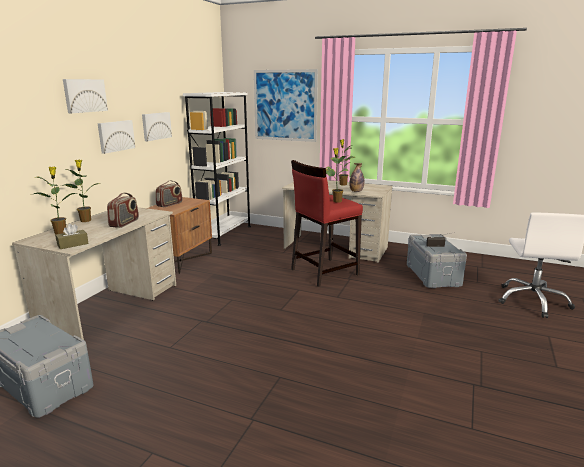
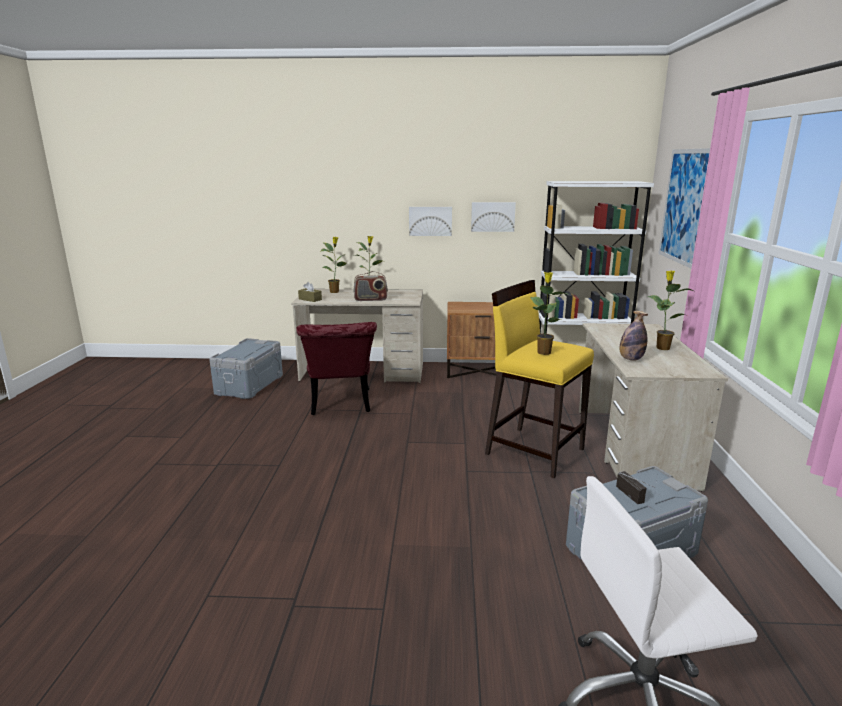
camera: 70 degrees right, 0 degrees up
picture [63,79,108,113] -> none
radio [156,180,183,207] -> none
red stool [291,160,363,287] -> yellow stool [485,280,594,478]
none -> red chair [296,322,377,415]

